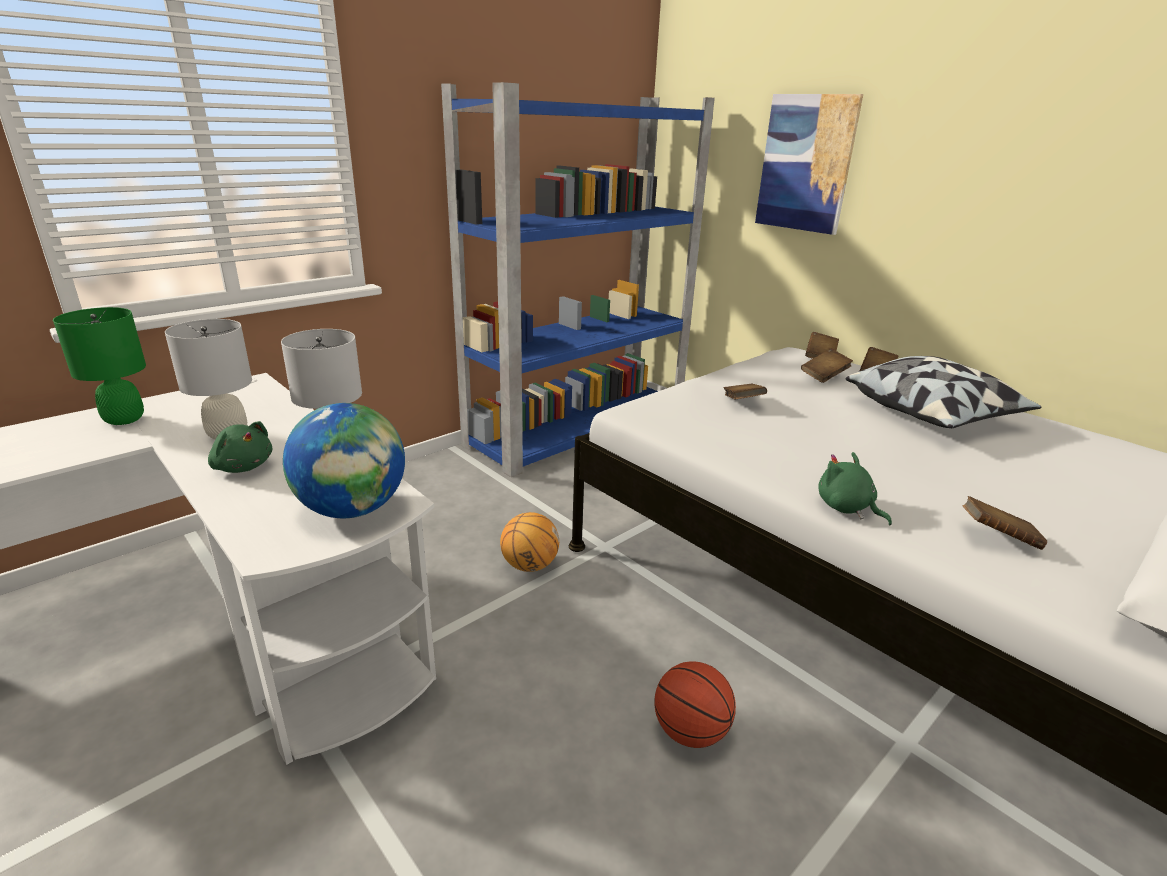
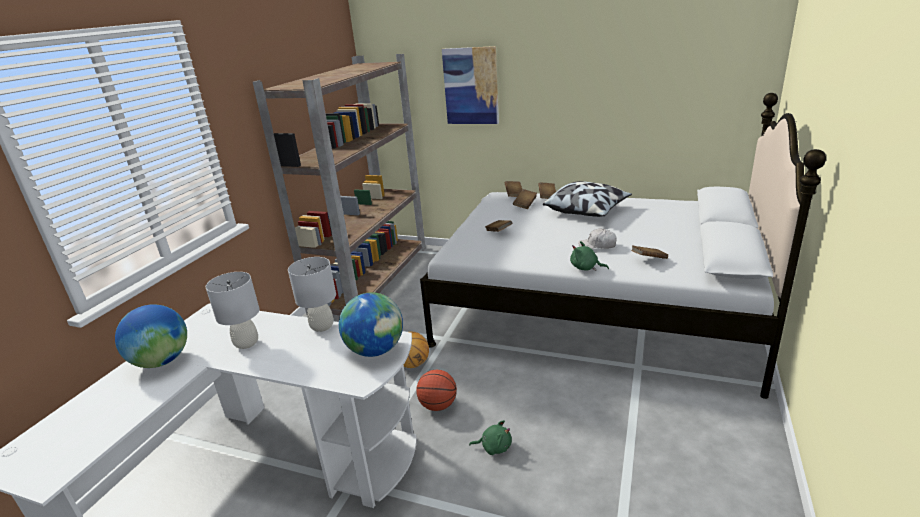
camera: 25 degrees left, 0 degrees up
green table lamp [53,307,146,425] -> globe [115,304,187,368]
green plush toy [208,421,272,473] -> green plush toy moved to [469,420,512,455]
blue bookcase [441,82,715,477] -> brown bookcase [253,54,426,315]
basketball [654,661,736,748] -> basketball moved to [416,370,457,411]
none -> white cap [578,228,617,249]

